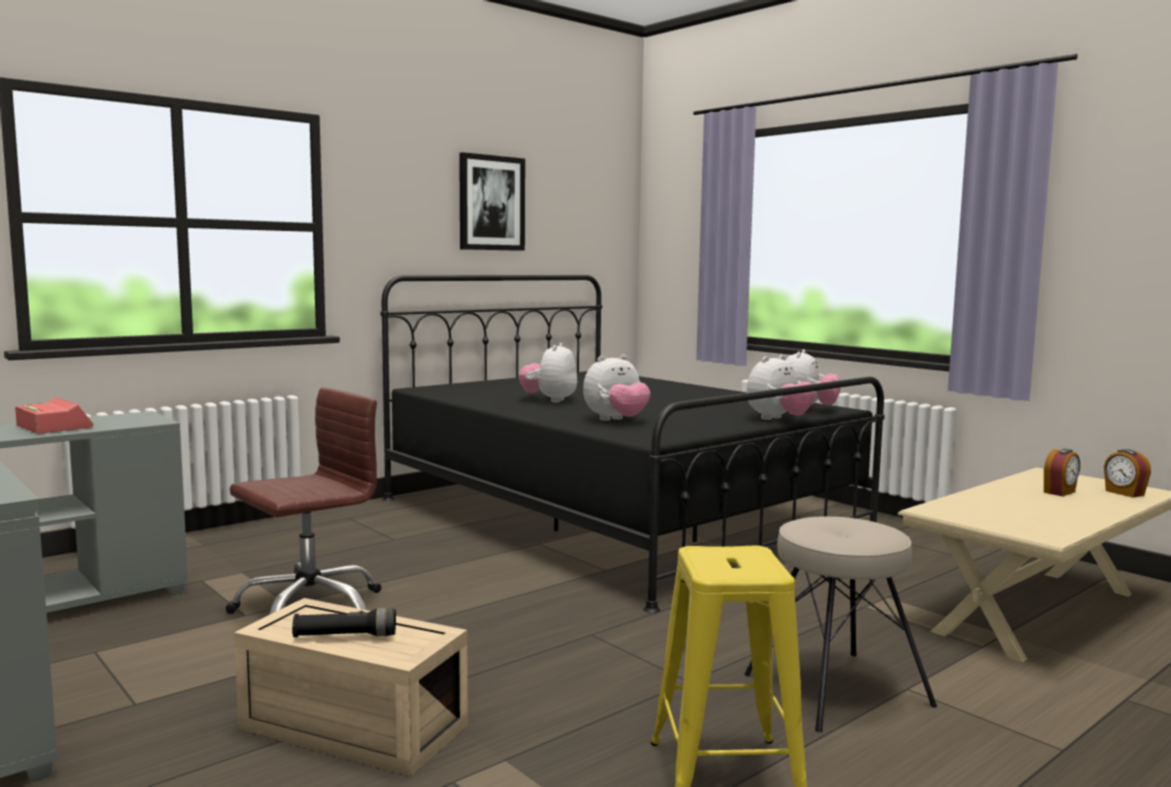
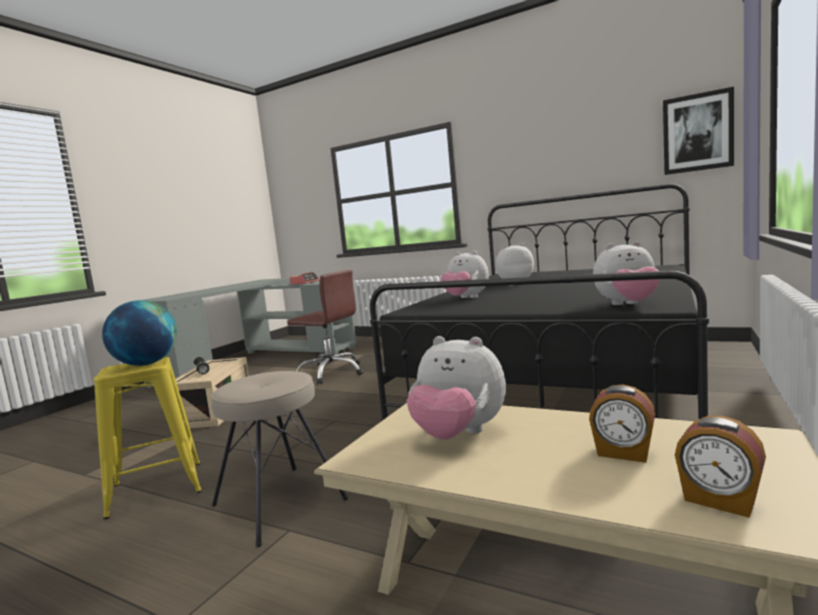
camera: 70 degrees right, 0 degrees up
picture [459,152,525,251] -> picture moved to [663,87,734,175]
plush toy [746,355,816,420] -> plush toy moved to [407,336,506,440]
alarm clock [1104,449,1151,498] -> alarm clock turned 90 degrees counterclockwise [675,416,766,518]
none -> globe [102,300,177,366]

